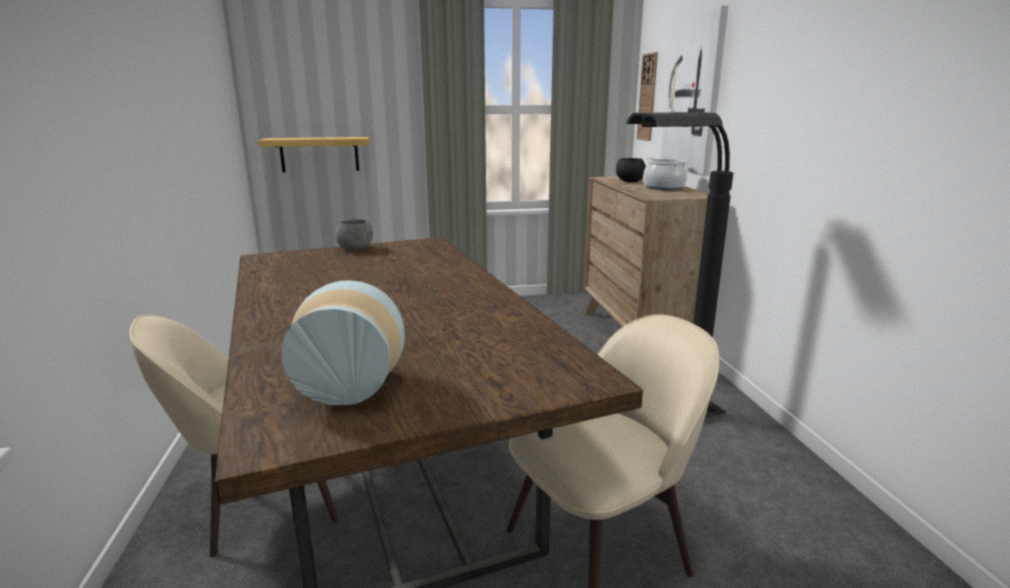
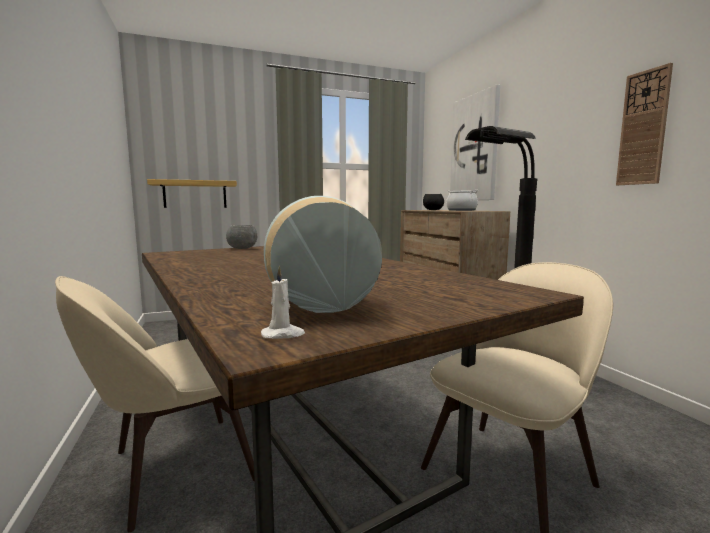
camera: 10 degrees left, 10 degrees down
wall clock [637,52,658,141] -> wall clock moved to [616,63,673,185]
none -> white candle [261,266,305,339]

